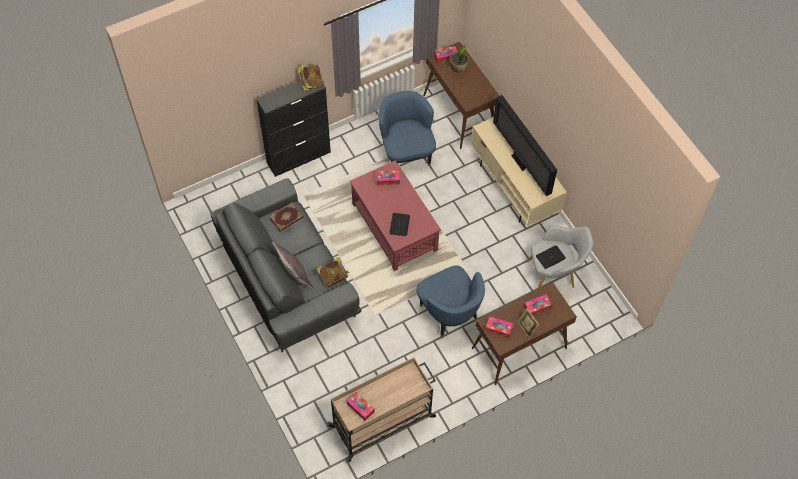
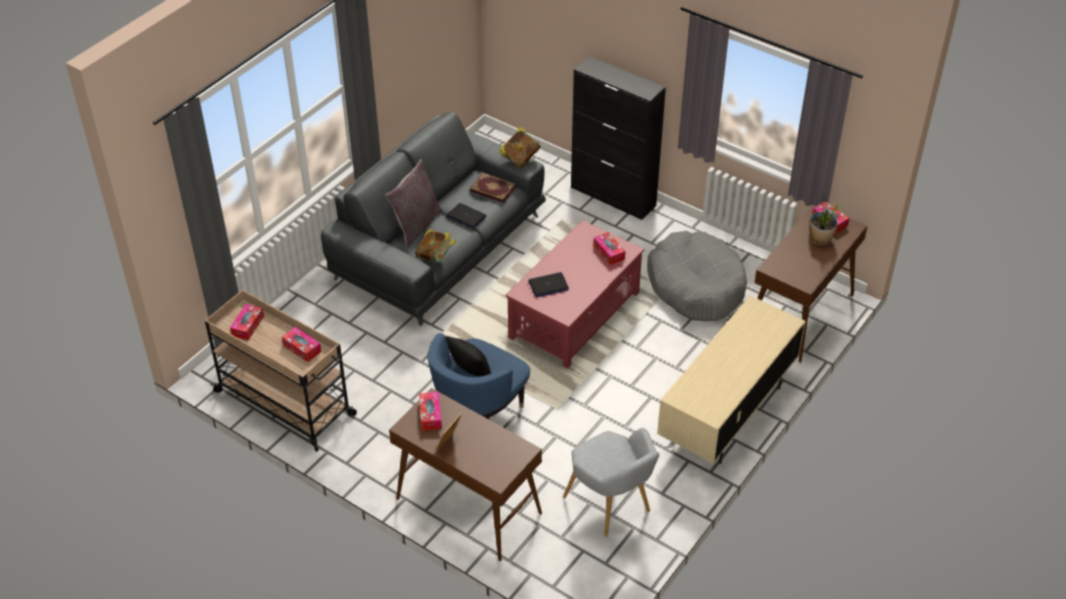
camera: 65 degrees right, 15 degrees down
book [297,64,324,91] -> book moved to [499,127,541,168]
blue armchair [379,91,436,166] -> grey dog bed [647,231,747,321]
television [493,95,557,196] -> none
tissue box [524,294,552,316] -> tissue box moved to [282,327,321,362]
laptop [536,245,566,269] -> laptop moved to [447,203,486,229]
none -> black pillow [445,336,491,377]

